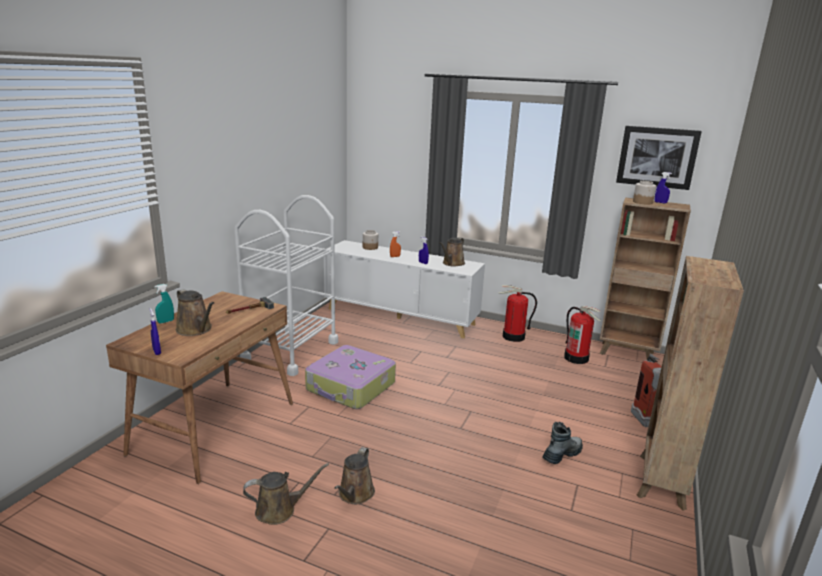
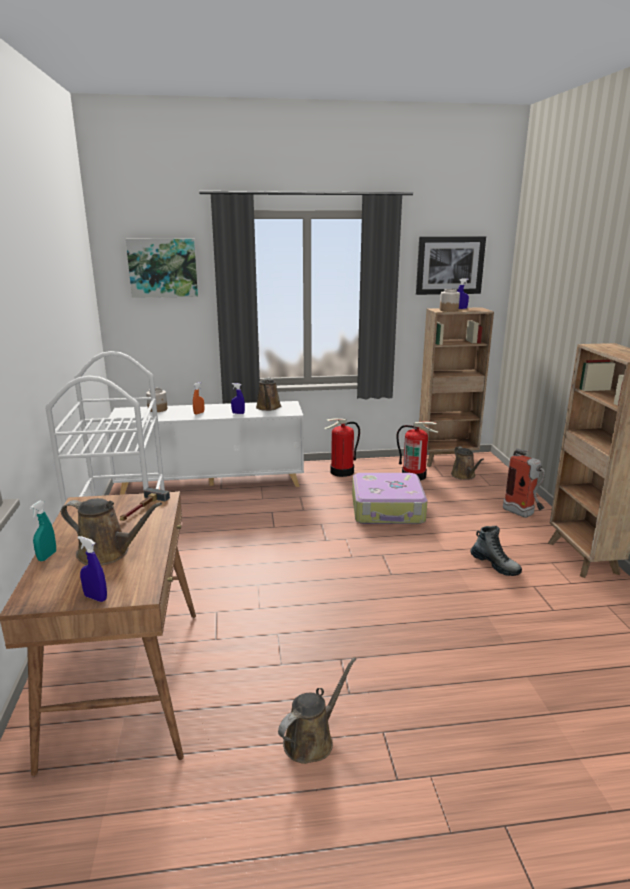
camera: 30 degrees left, 0 degrees up
suitcase [305,345,396,409] -> suitcase moved to [352,473,428,524]
brown watering can [334,447,375,504] -> brown watering can moved to [451,446,484,480]
boot [542,422,583,464] -> boot turned 120 degrees clockwise [470,526,522,576]
none -> picture [126,239,198,298]

